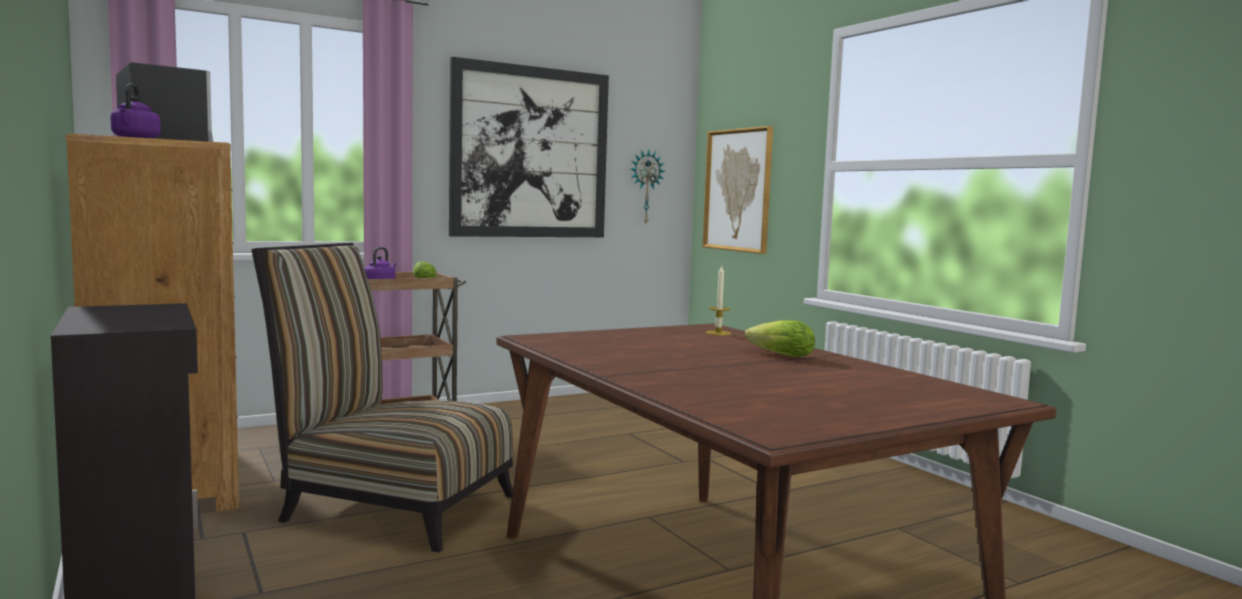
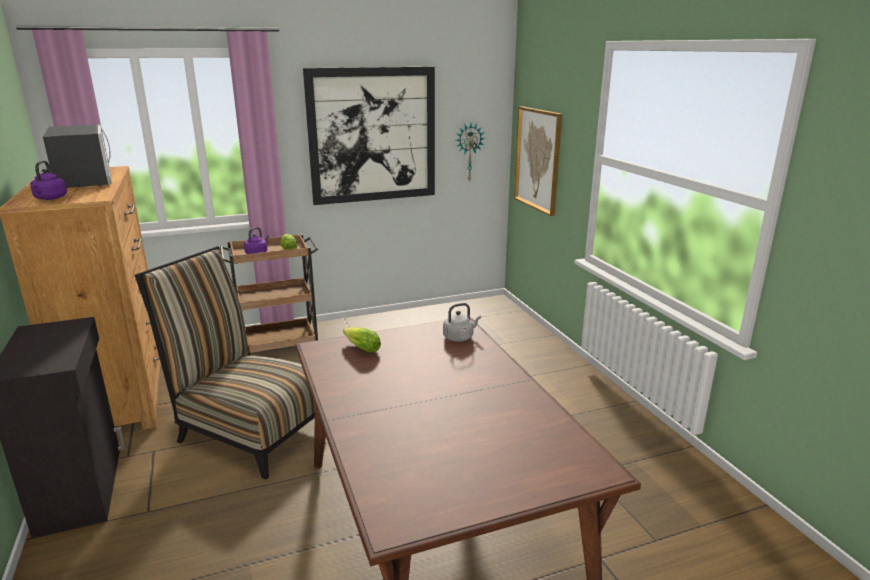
camera: 10 degrees right, 15 degrees up
candle [706,266,731,335] -> grey kettle [443,303,481,342]
lettuce [745,320,815,357] -> lettuce moved to [343,327,381,352]

